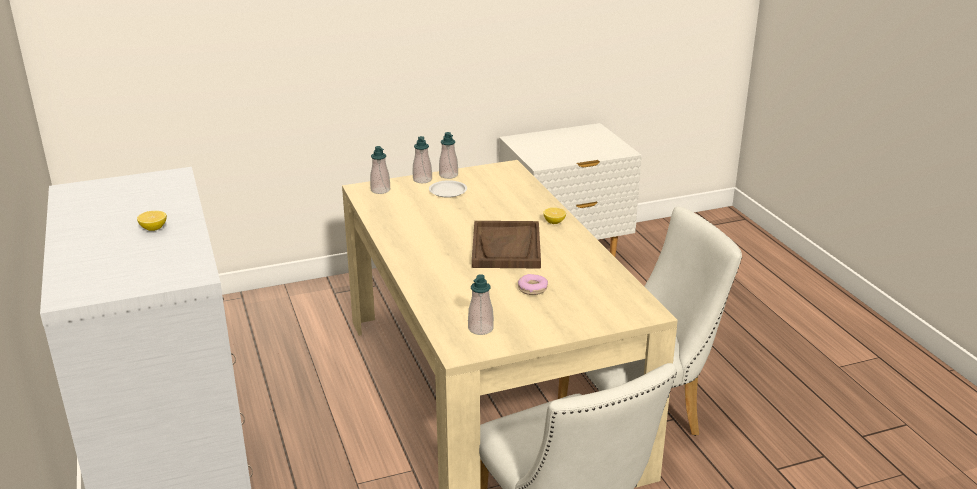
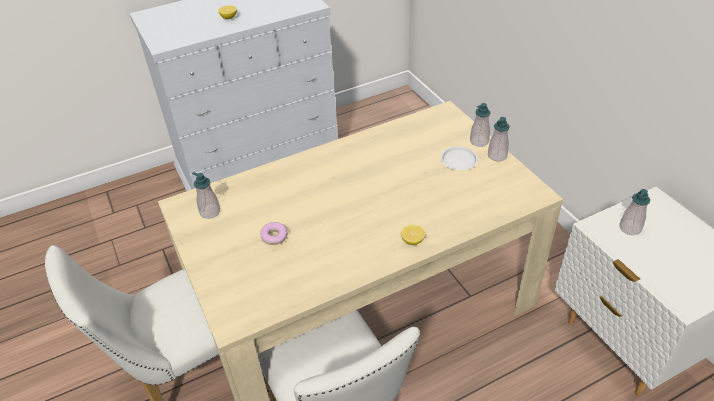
camera: 85 degrees right, 15 degrees up
soap dispenser [370,146,390,194] -> soap dispenser moved to [619,189,650,235]
brown tray [472,221,541,269] -> none

